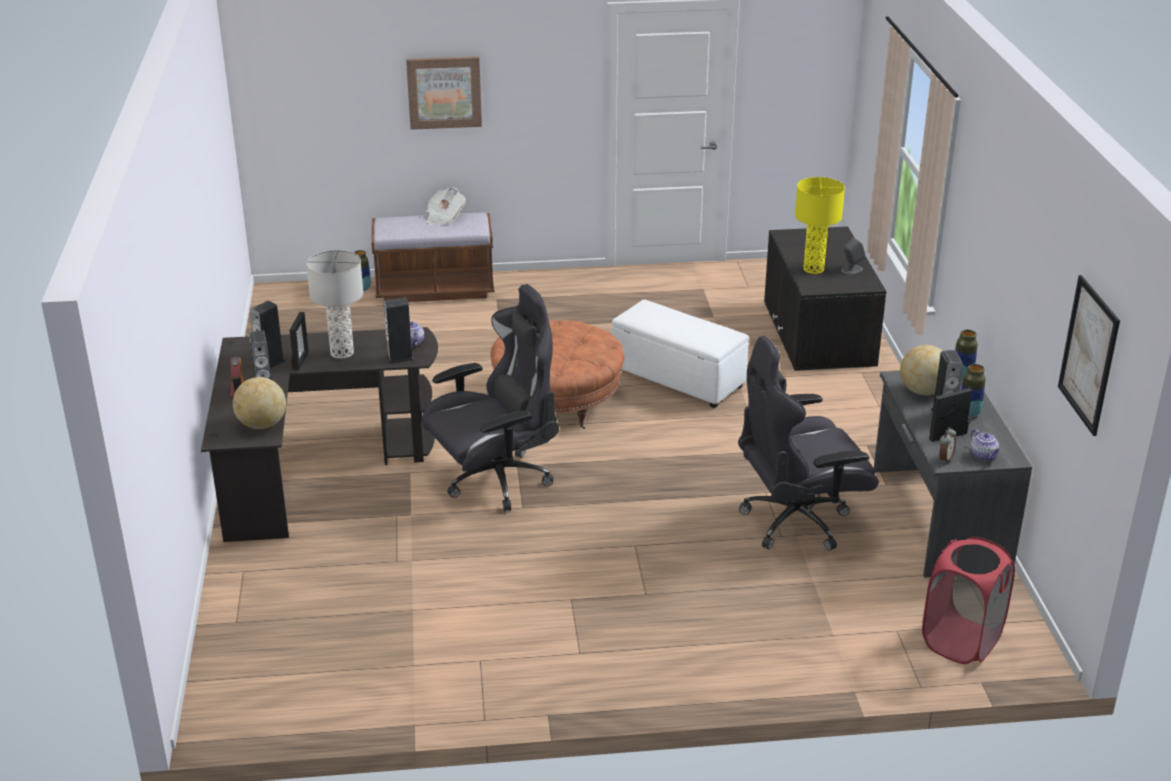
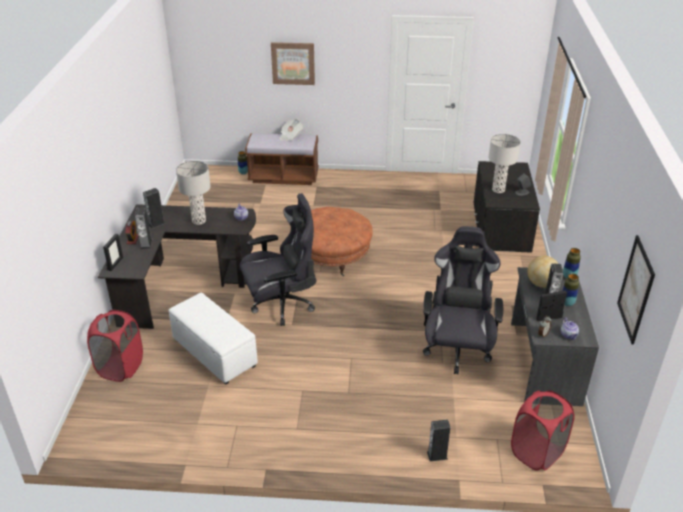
camera: 10 degrees right, 5 degrees up
globe [233,377,286,429] -> none
picture frame [290,312,309,371] -> picture frame moved to [103,234,123,271]
speaker [383,297,414,365] -> speaker moved to [427,419,450,462]
white ottoman [611,300,749,408] -> white ottoman moved to [168,293,258,385]
black office chair [738,336,879,551] -> black office chair turned 105 degrees clockwise [423,226,503,374]
yellow table lamp [795,177,845,274] -> white table lamp [488,134,520,193]
none -> red laundry basket [87,310,143,382]

